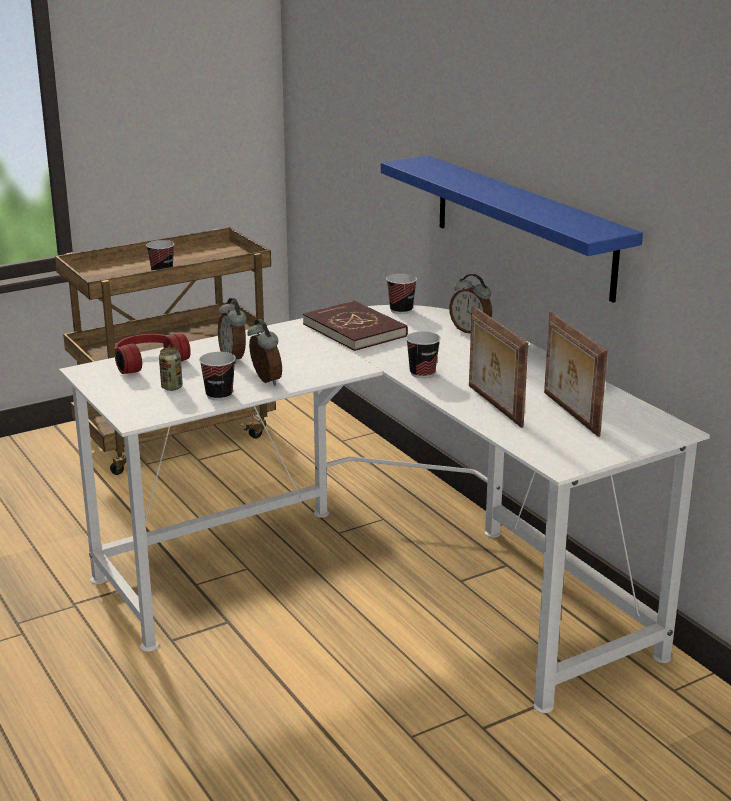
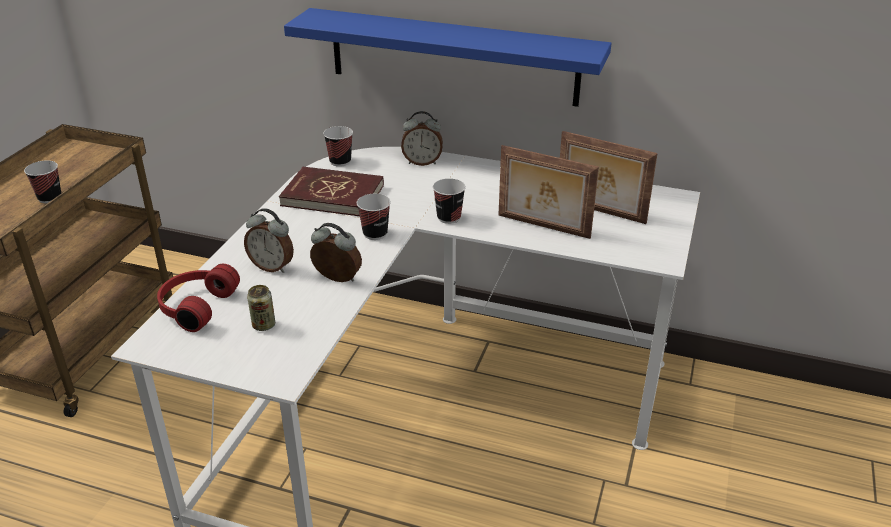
camera: 40 degrees left, 10 degrees up
cup [199,352,236,401] -> cup moved to [357,194,391,240]

